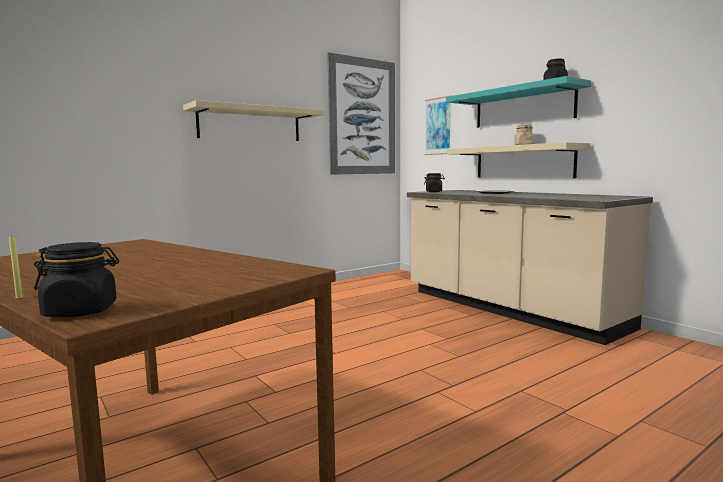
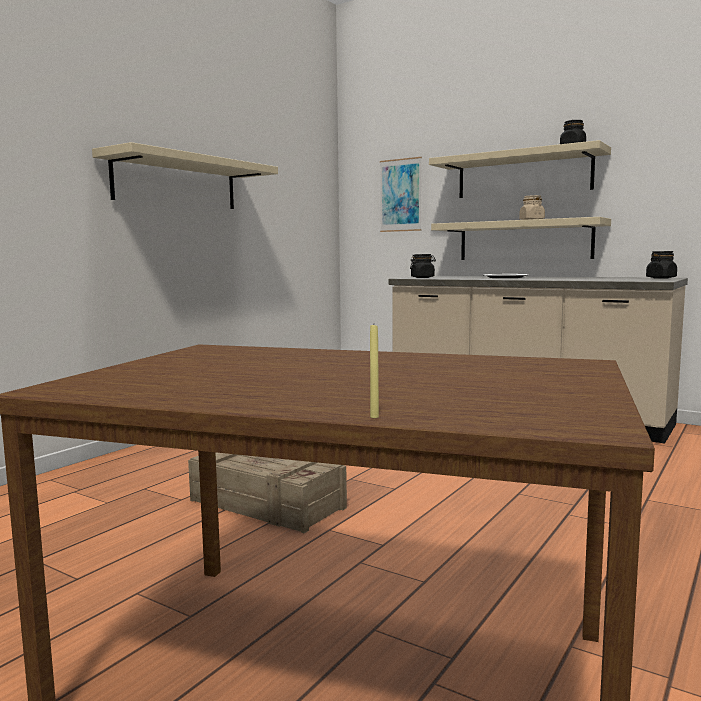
camera: 20 degrees left, 0 degrees up
black jar [34,242,119,317] -> black jar moved to [646,251,677,279]
picture [327,52,395,175] -> none
turquoise shelf [446,76,591,128] -> beige shelf [429,140,611,198]
none -> crate [188,452,347,533]

